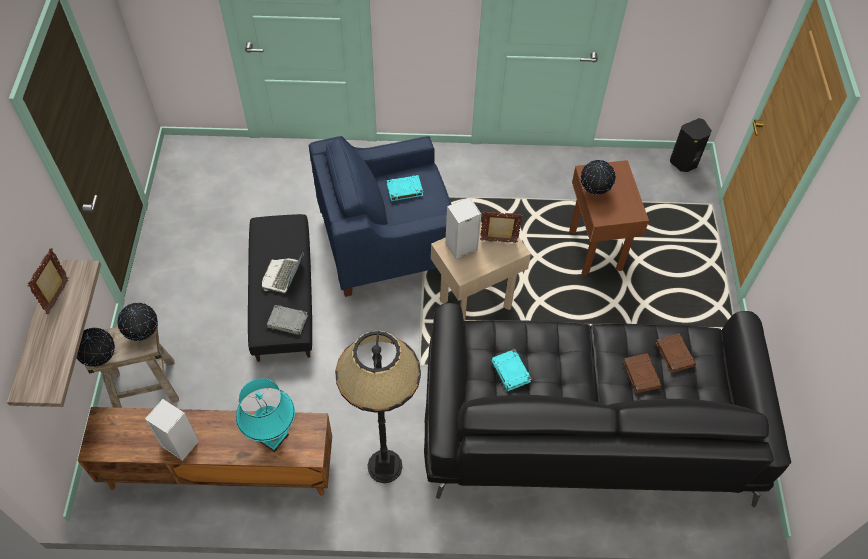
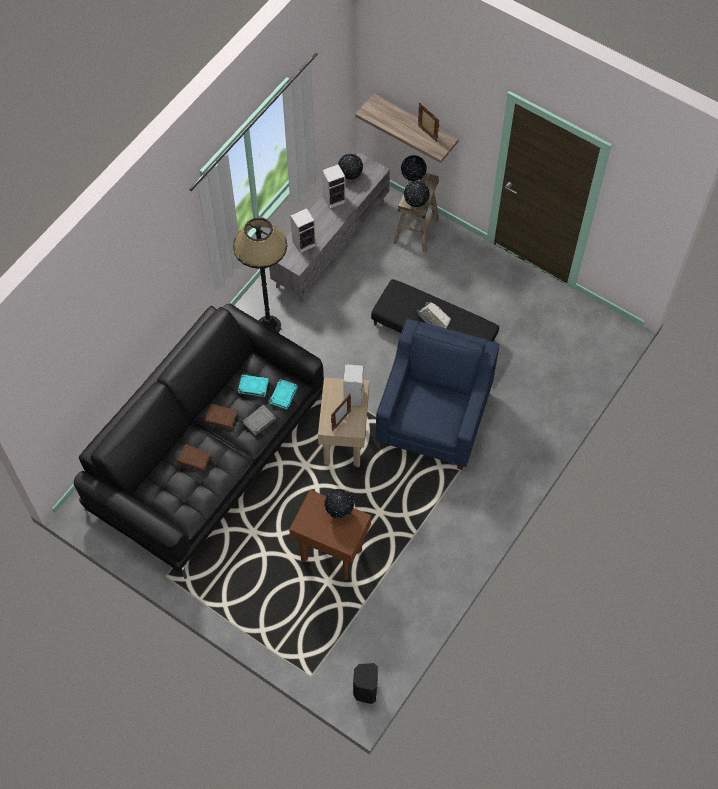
camera: 125 degrees right, 5 degrees up
brown tv stand [78,407,332,496] -> grey tv stand [269,152,390,303]
turquoise table lamp [236,378,295,452] -> speaker [290,208,316,253]
grey book [267,305,308,335] -> grey book moved to [242,404,276,436]
turquoise book [386,175,423,201] -> turquoise book moved to [269,379,298,409]
brown book [655,333,696,373] -> brown book moved to [205,404,237,429]
none -> globe [338,154,363,179]

